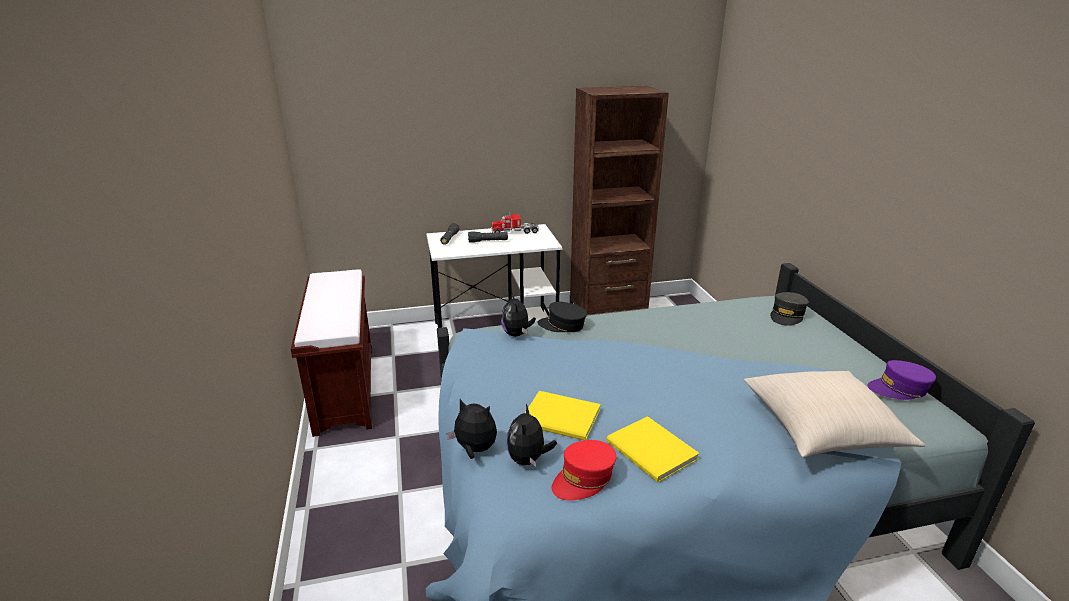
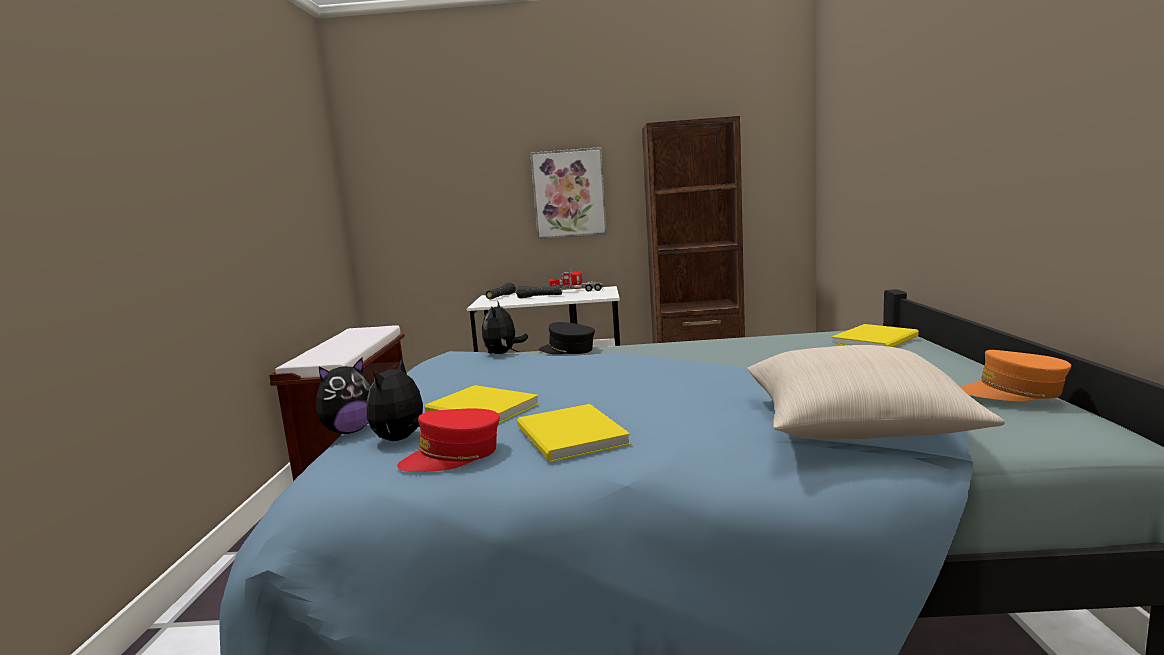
camera: 15 degrees right, 15 degrees down
plush toy [447,399,497,459] -> plush toy turned 105 degrees clockwise [316,358,371,434]
grey cap [770,292,809,326] -> yellow book [831,324,919,347]
purple cap [867,360,936,400] -> orange cap [960,350,1071,401]
none -> picture [530,147,607,239]

